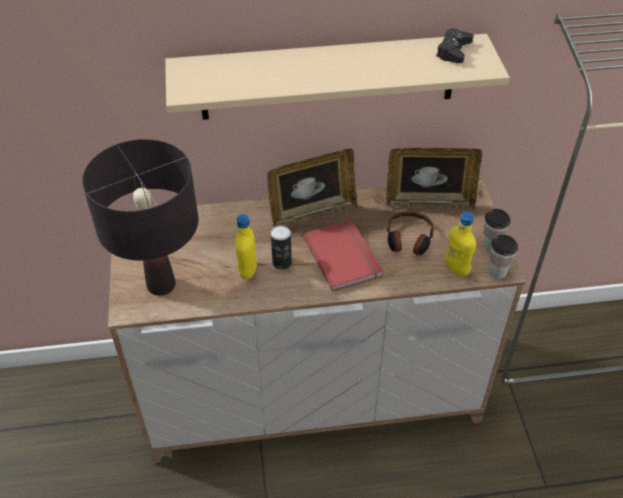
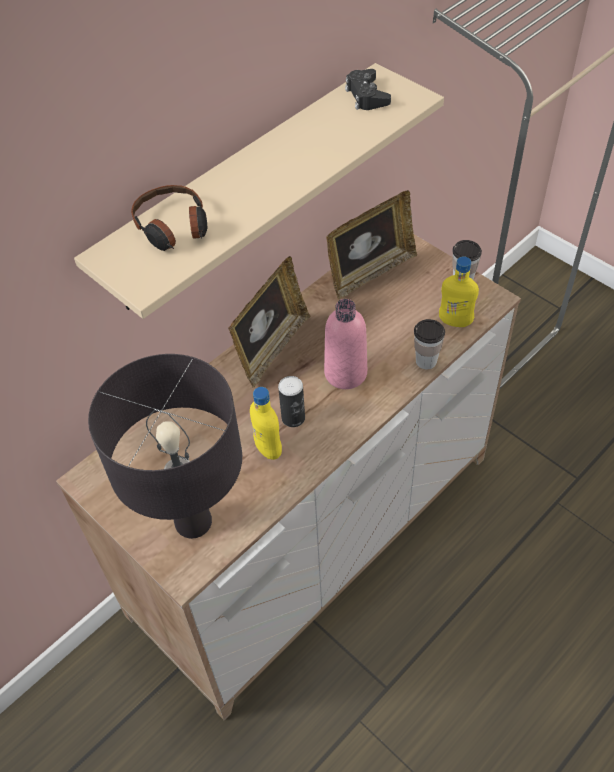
camera: 35 degrees left, 5 degrees up
red book [303,219,383,291] -> pink bottle [324,299,367,389]
headphones [387,211,434,256] -> headphones moved to [131,185,208,251]
cup [489,235,518,279] -> cup moved to [414,319,445,370]

